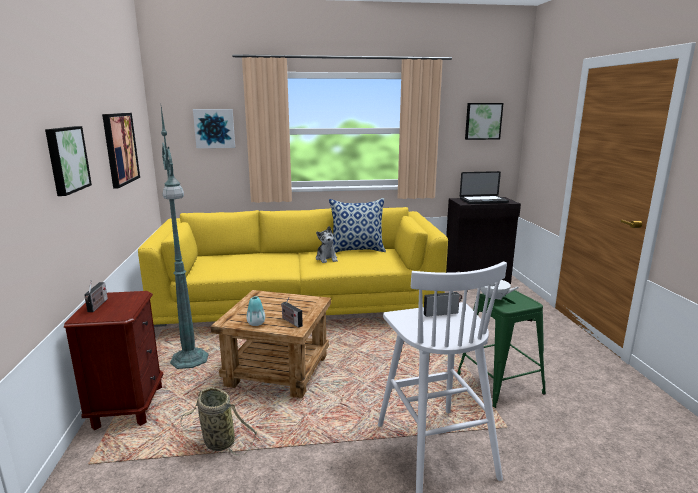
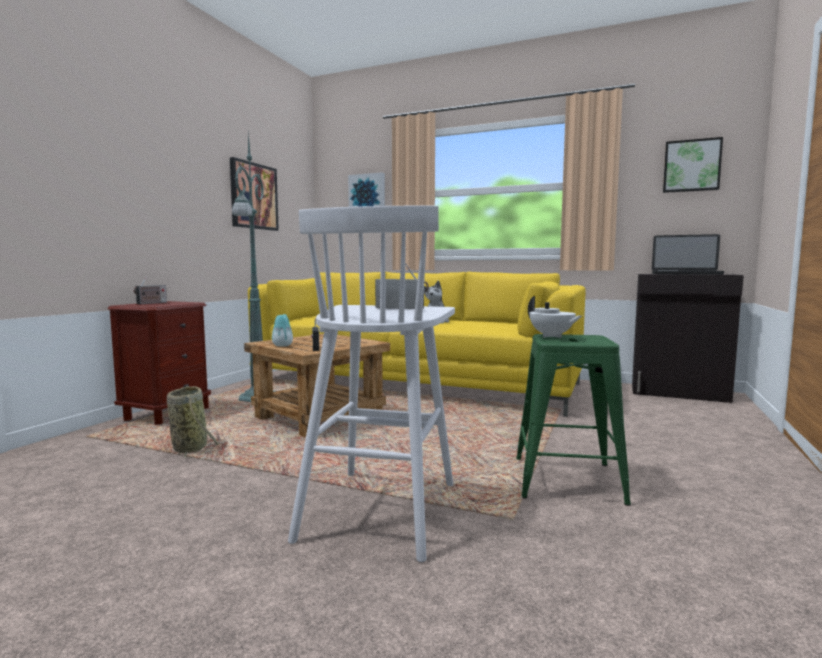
camera: 30 degrees right, 10 degrees down
picture [45,126,92,196] -> none
pillow [329,198,386,253] -> none

